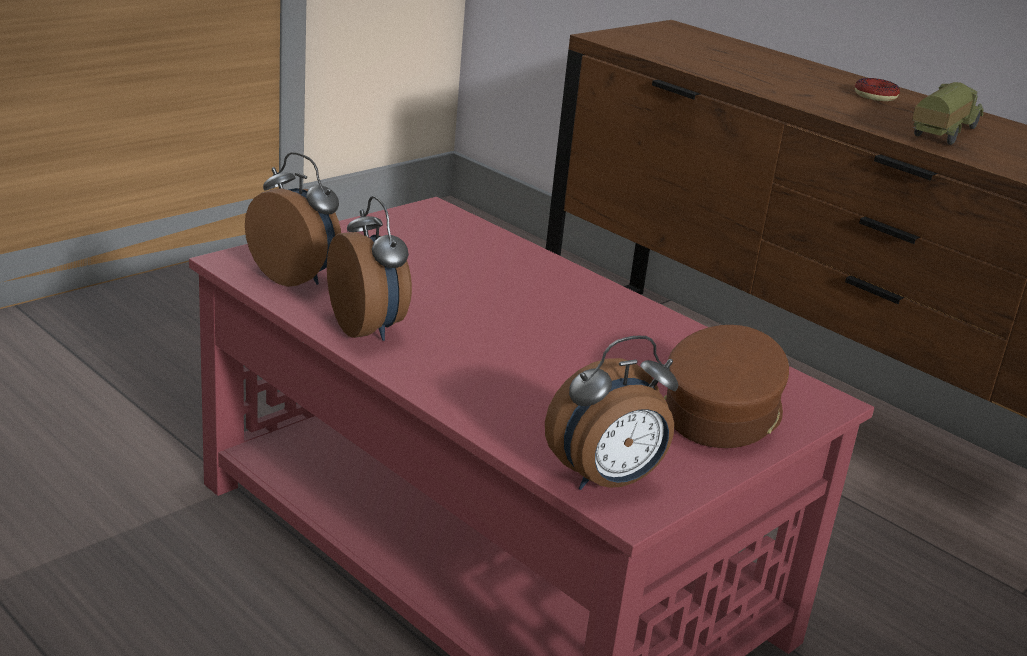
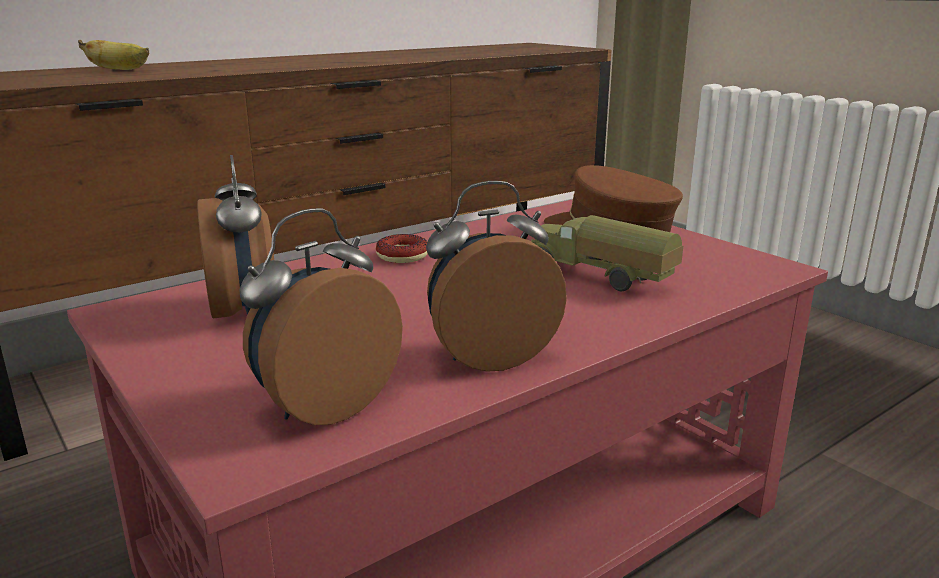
camera: 80 degrees left, 5 degrees down
alarm clock [545,336,678,490] -> alarm clock moved to [197,155,274,318]
donut [855,78,900,101] -> donut moved to [376,234,428,263]
toy truck [912,82,984,145] -> toy truck moved to [531,215,683,291]
none -> banana [78,40,149,70]

